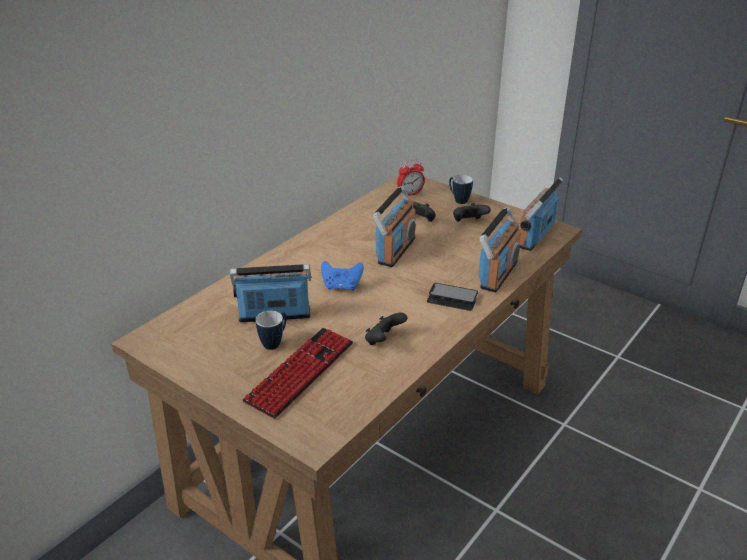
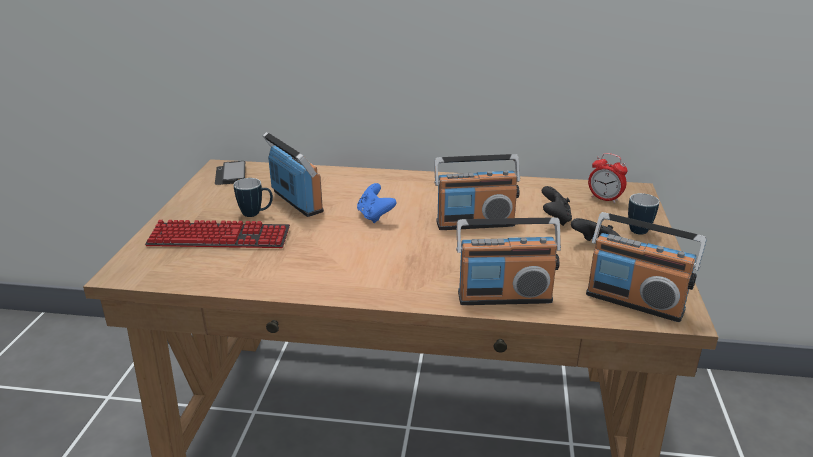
camera: 60 degrees right, 5 degrees down
black game controller [365,313,407,345] -> none
phone [427,283,478,311] -> phone moved to [215,161,245,185]
radio [518,177,563,251] -> radio turned 150 degrees counterclockwise [586,212,706,322]

